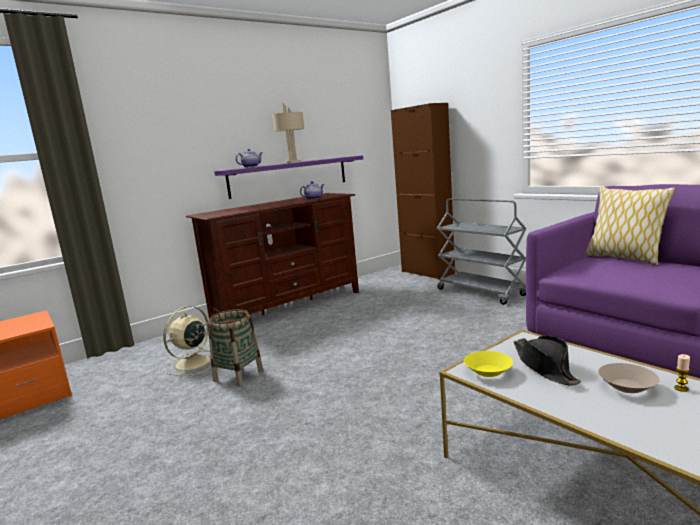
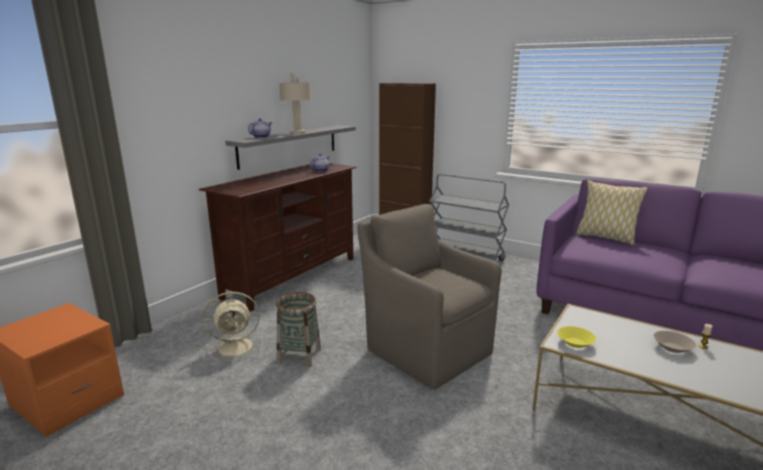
camera: 20 degrees left, 5 degrees up
beige fan [163,306,211,376] -> beige fan turned 120 degrees counterclockwise [203,292,263,361]
purple shelf [214,155,363,199] -> grey shelf [225,125,356,170]
black hat [514,335,581,386] -> none
none -> brown armchair [357,204,502,390]

